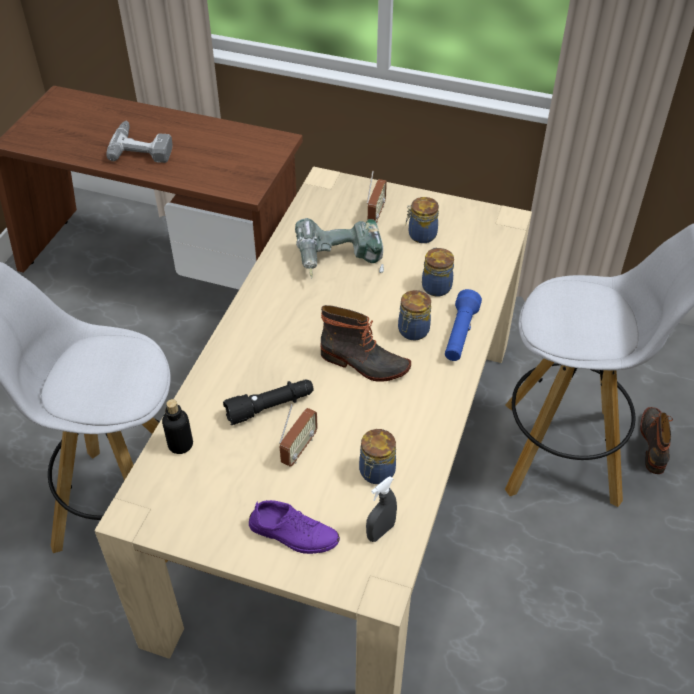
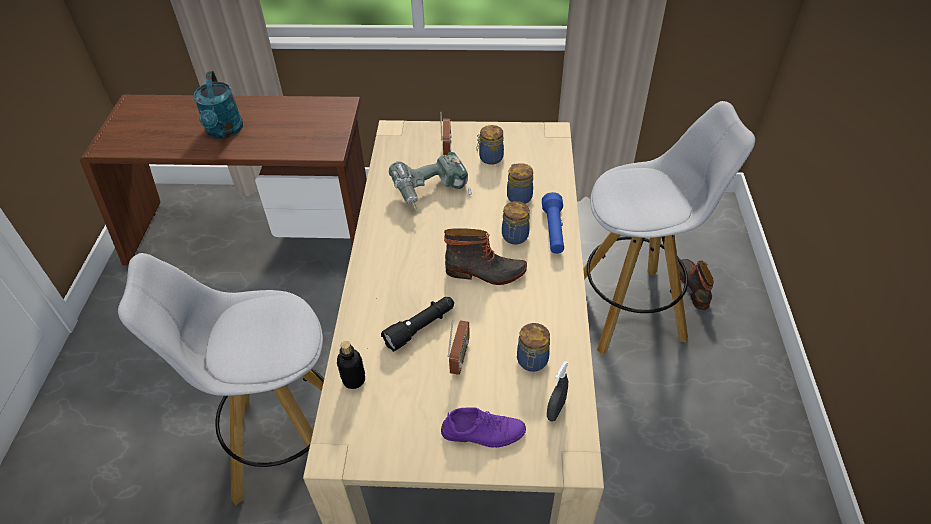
camera: 15 degrees left, 0 degrees up
power drill [107,121,173,163] -> turquoise watering can [194,71,243,139]

